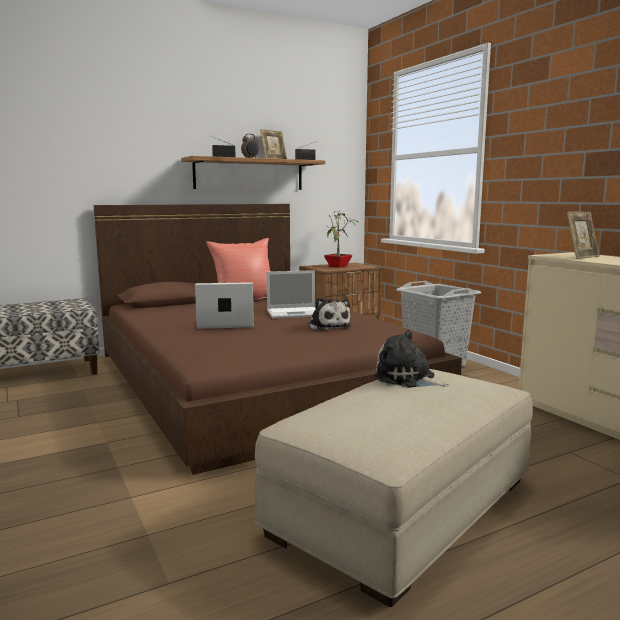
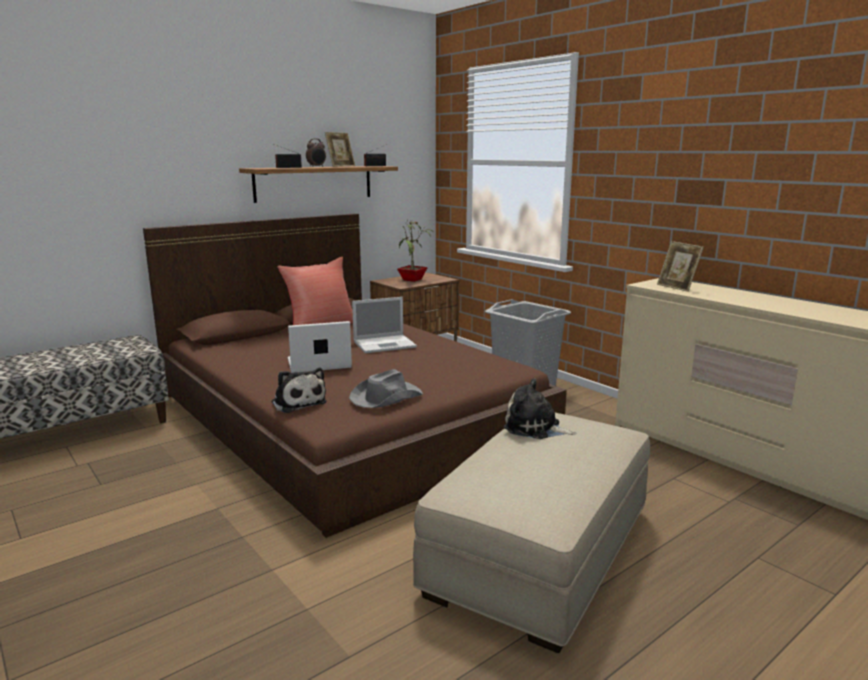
camera: 10 degrees left, 5 degrees up
plush toy [308,297,351,331] -> plush toy moved to [272,368,327,413]
picture frame [567,212,600,259] -> picture frame turned 105 degrees clockwise [657,241,704,292]
none -> grey hat [349,369,423,408]

